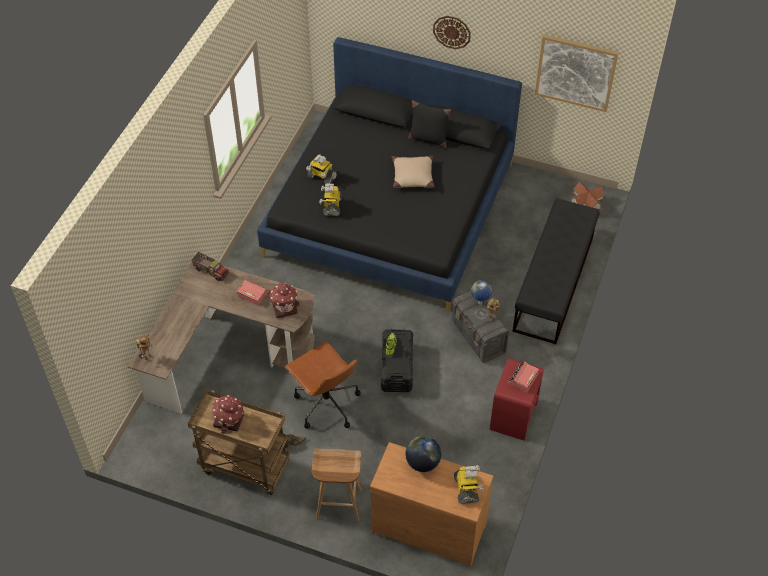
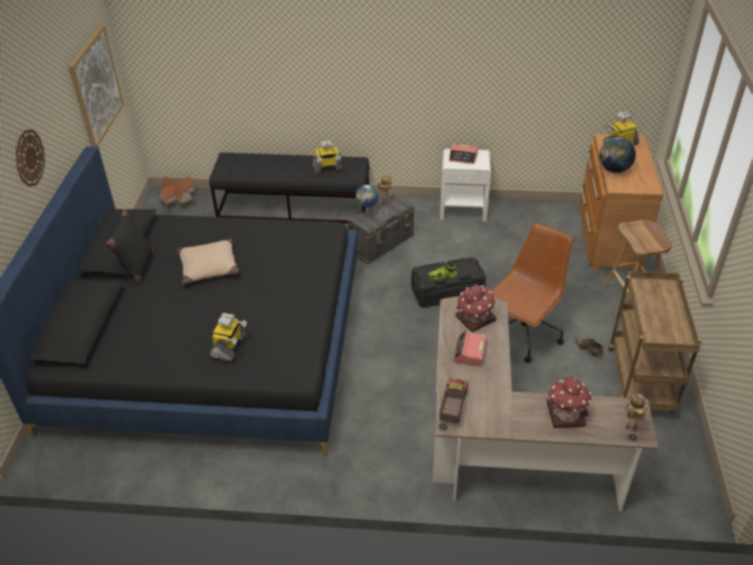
camera: 105 degrees left, 10 degrees down
toy house [212,395,244,434] -> toy house moved to [546,376,592,428]
toy robot [319,184,342,216] -> toy robot moved to [313,140,343,174]
red nightstand [489,358,544,441] -> white nightstand [440,149,491,221]

